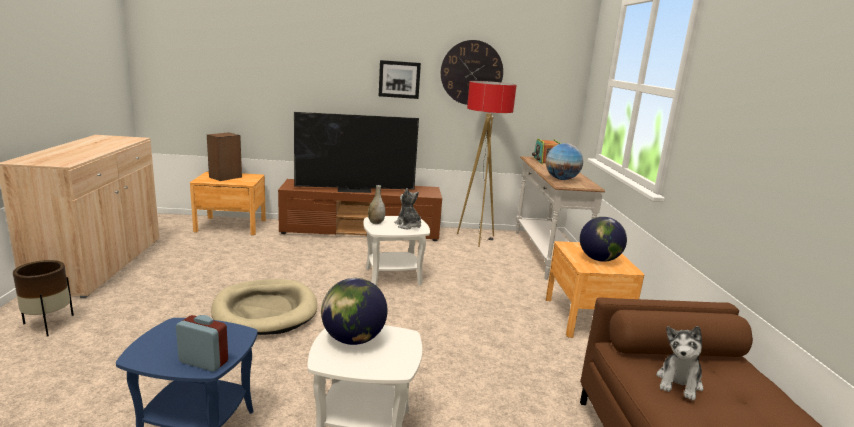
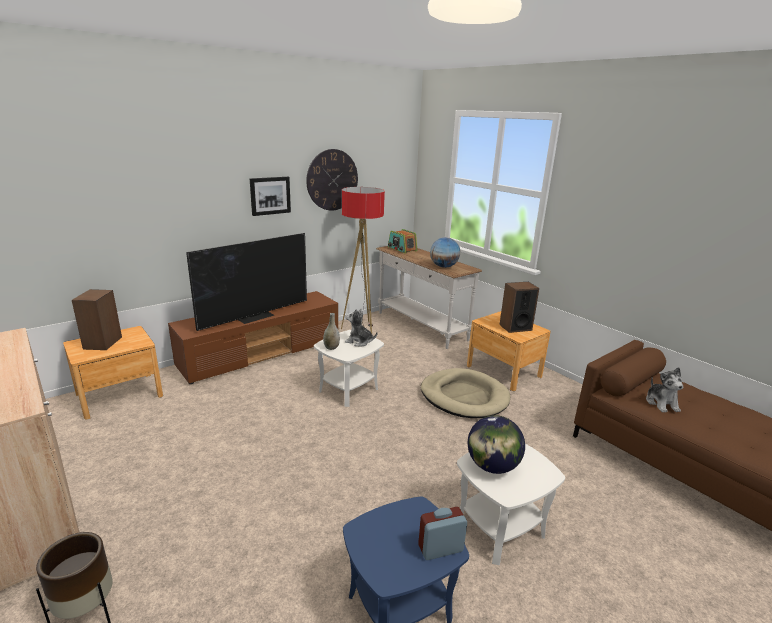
camera: 35 degrees left, 5 degrees up
beige dog bed [211,279,317,335] -> beige dog bed moved to [421,368,510,418]
globe [580,217,627,262] -> speaker [499,282,539,333]

